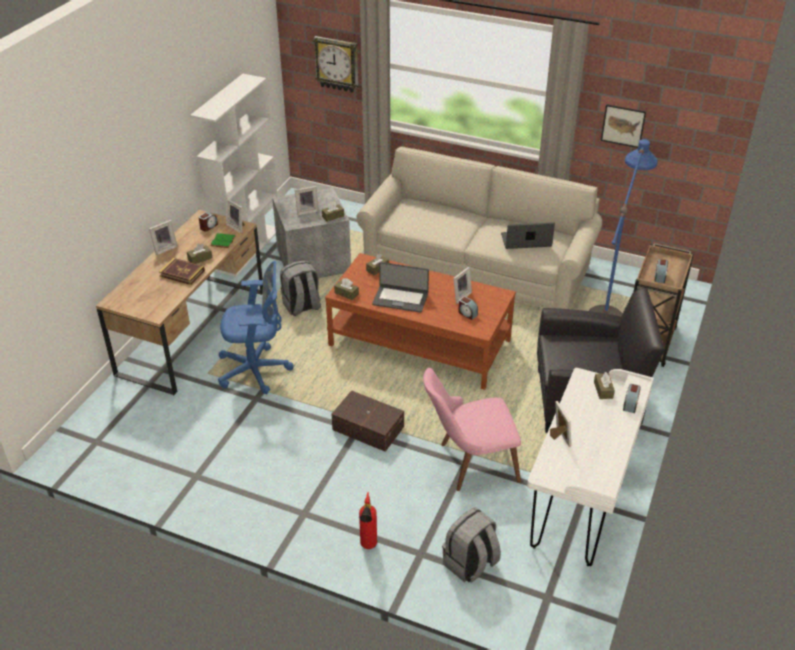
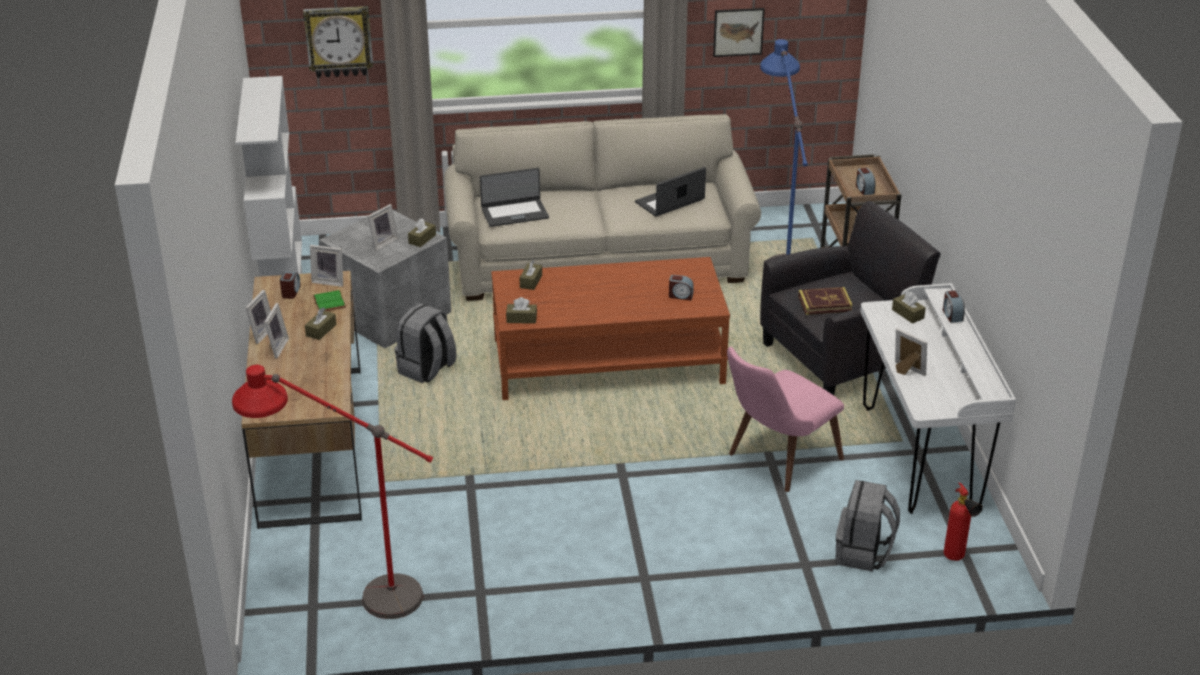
camera: 30 degrees left, 5 degrees down
book [159,258,205,285] -> book moved to [798,287,853,315]
blue office chair [218,261,293,394] -> none
brown storage box [332,390,404,452] -> none
fire extinguisher [359,492,377,549] -> fire extinguisher moved to [944,482,983,561]
laptop [372,262,429,313] -> laptop moved to [480,168,549,227]
picture frame [453,267,472,304] -> picture frame moved to [264,303,289,358]
none -> red floor lamp [232,365,433,619]

